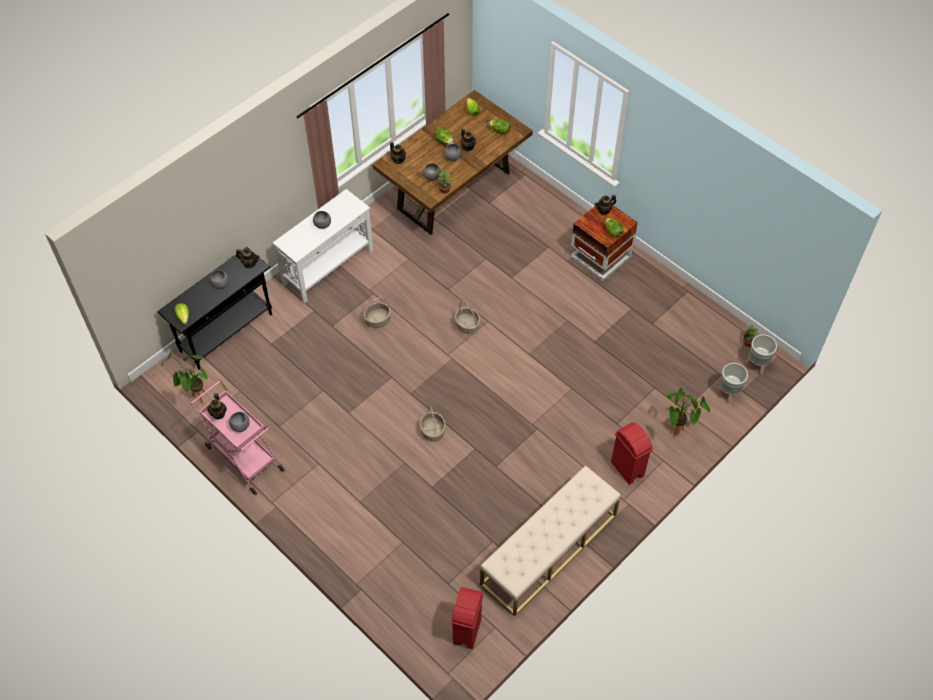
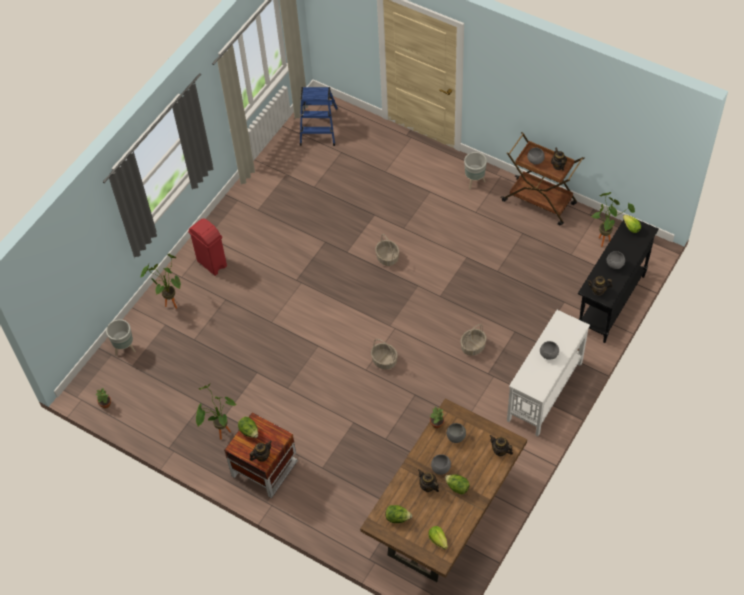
camera: 170 degrees right, 0 degrees up
pink cart [189,378,285,495] -> brown cart [500,132,585,226]
red trash can [451,587,484,649] -> blue step ladder [300,87,338,146]
beige bench [480,465,621,616] -> none
grey planter [745,334,777,375] -> grey planter moved to [464,152,487,190]
none -> potted plant [196,383,236,440]

